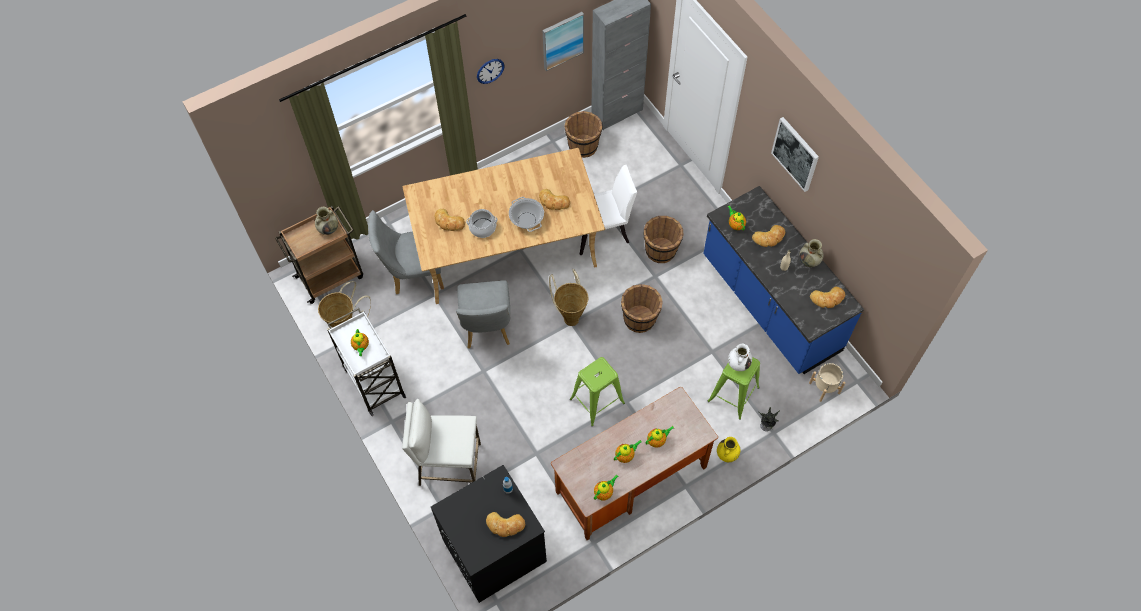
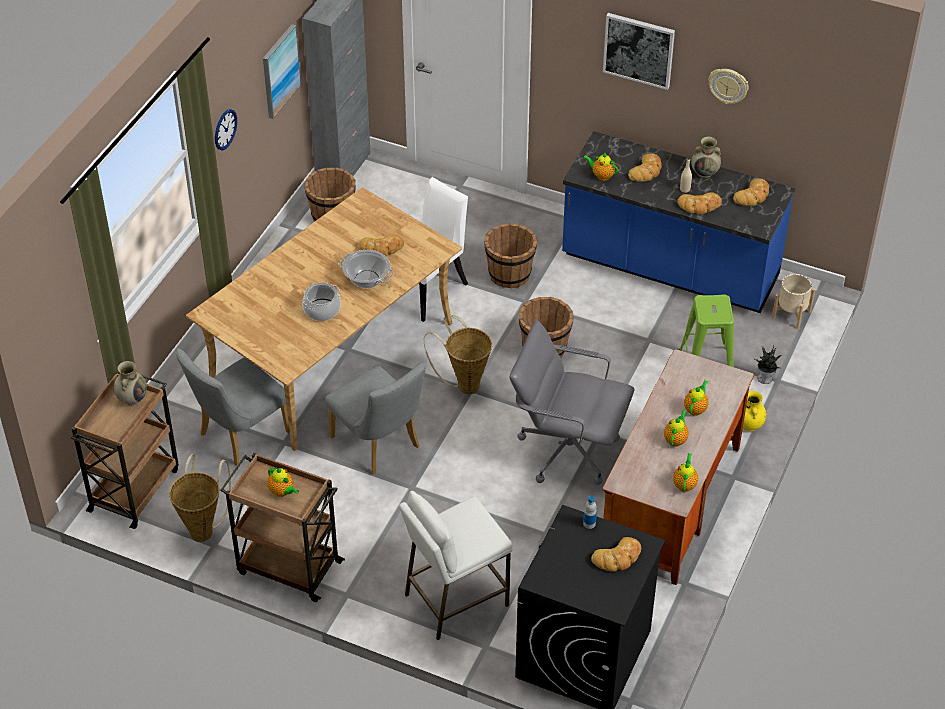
camera: 35 degrees left, 15 degrees down
white cart [327,308,406,416] -> brown cart [220,453,345,602]
bread [435,209,465,231] -> bread moved to [677,192,722,214]
green stool [570,357,625,426] -> grey office chair [510,320,634,485]
white vase [728,344,752,371] -> none
none -> wall clock [708,69,749,104]

